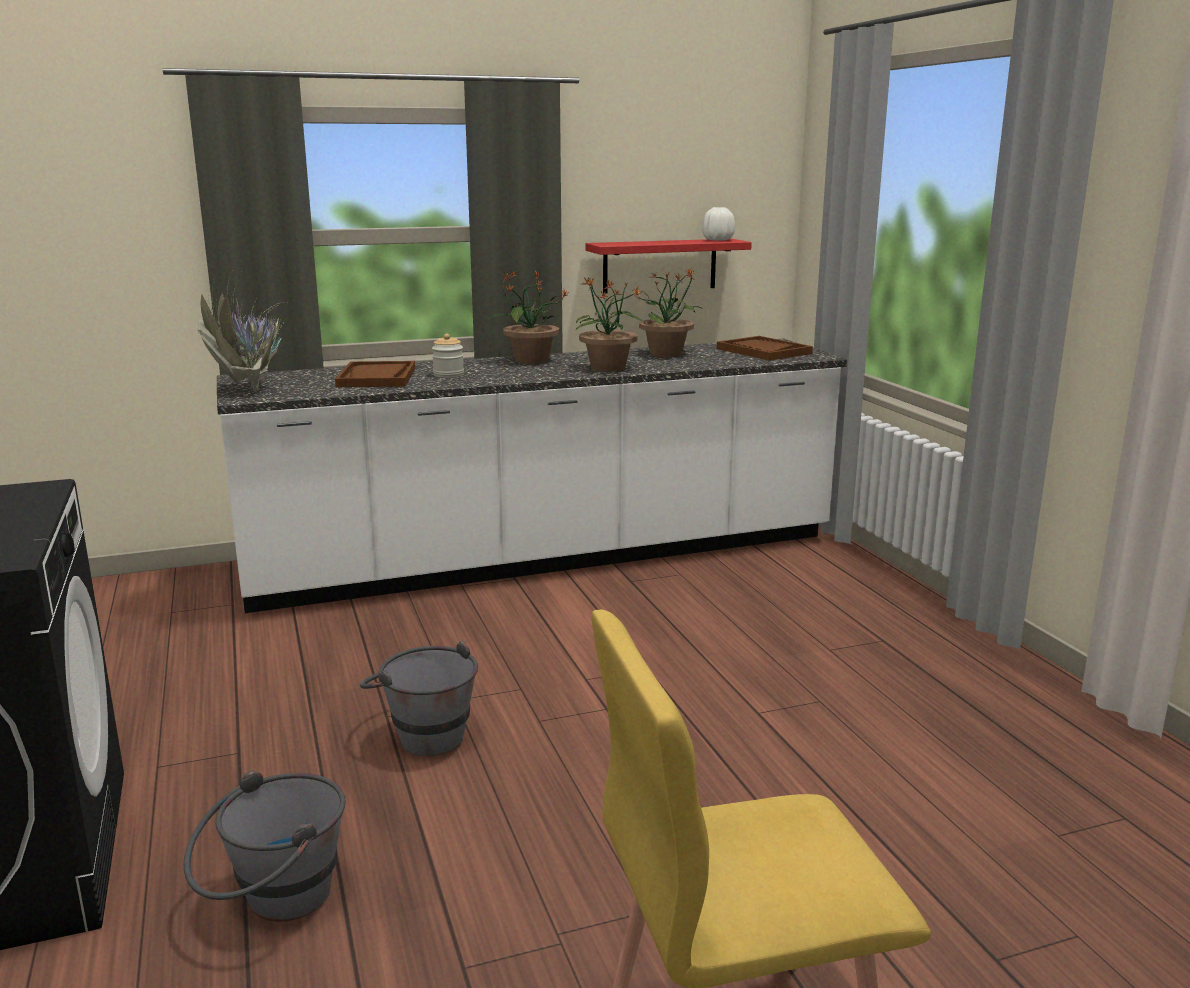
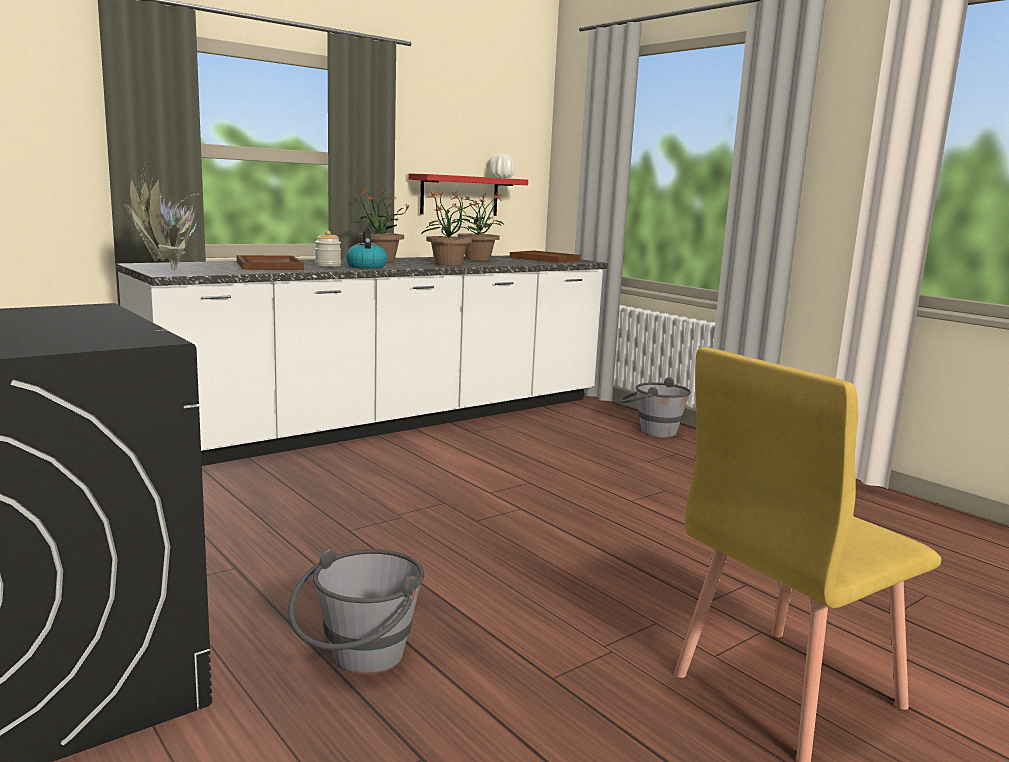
camera: 20 degrees left, 5 degrees down
grey bucket [360,641,478,756] -> grey bucket moved to [619,377,691,437]
none -> kettle [346,227,388,269]

